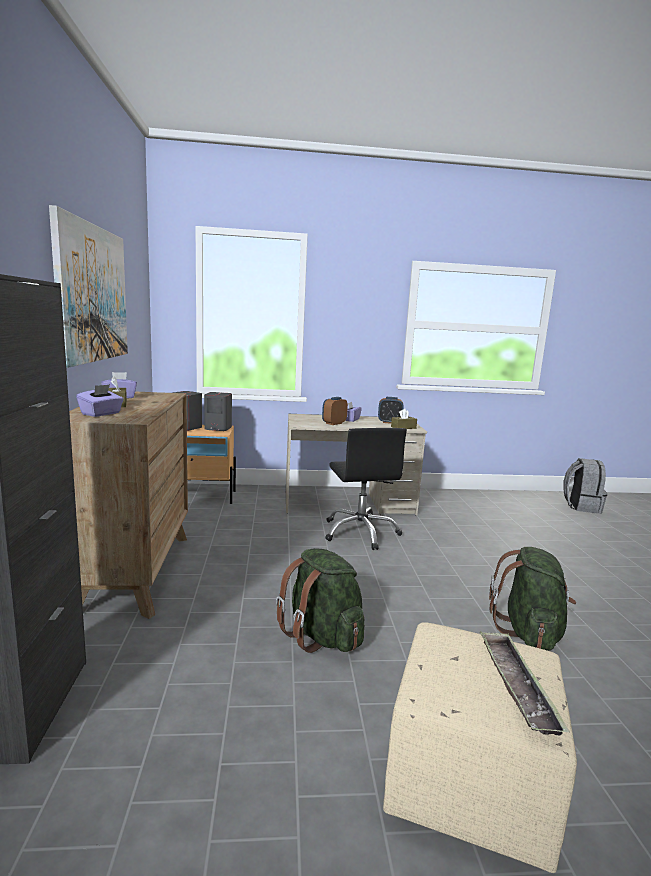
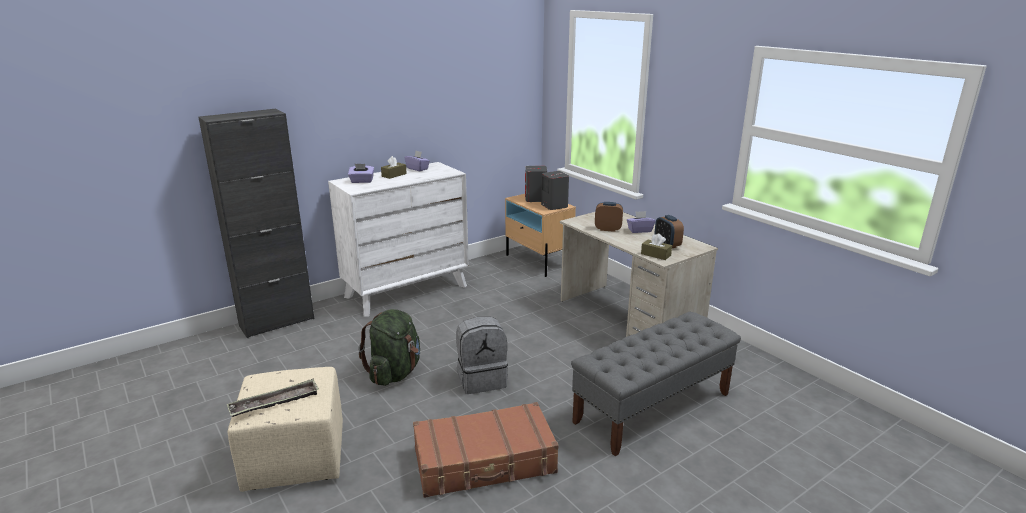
camera: 60 degrees right, 10 degrees up
picture [49,205,128,368] -> none
brown dresser [69,392,188,619] -> white dresser [328,162,469,317]
black office chair [325,428,407,550] -> none
green backpack [489,547,576,651] -> brown suitcase [413,402,559,498]
grey backpack [563,458,607,514] -> grey backpack moved to [456,317,508,394]
none -> grey bench [571,312,741,456]

